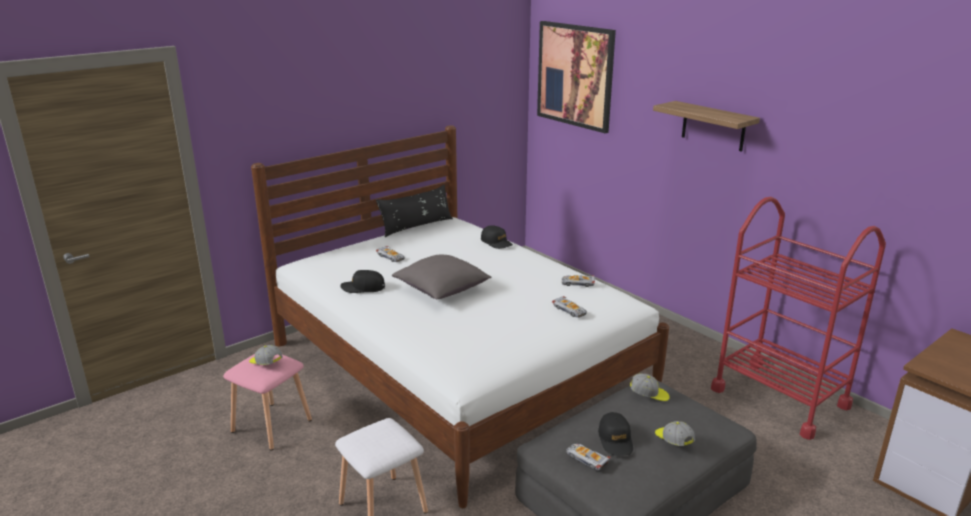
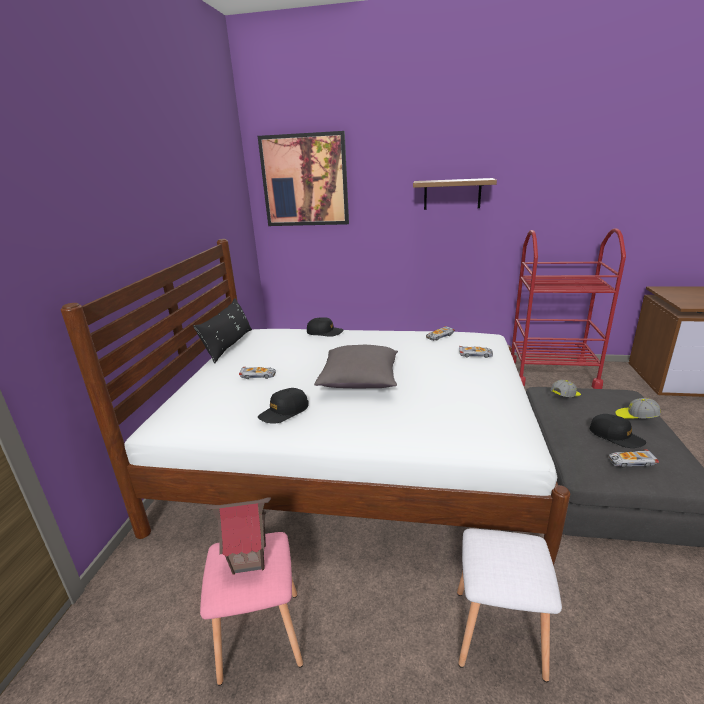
camera: 40 degrees left, 0 degrees up
cap [249,345,283,365] -> toy house [205,497,271,575]

